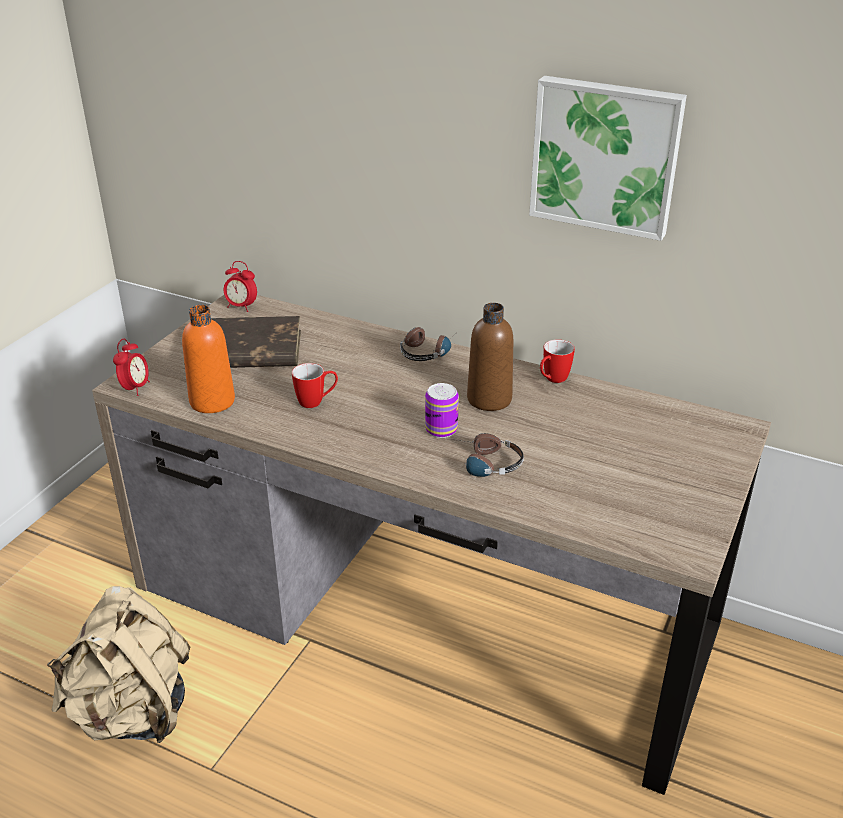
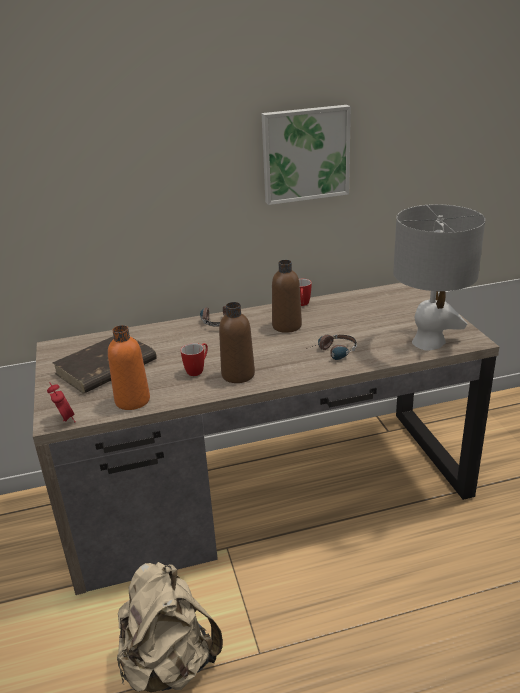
camera: 40 degrees left, 5 degrees down
alarm clock [224,261,257,312] -> none
can [425,383,459,438] -> none
none -> brown bottle [219,302,255,383]
none -> grey table lamp [393,204,485,351]

